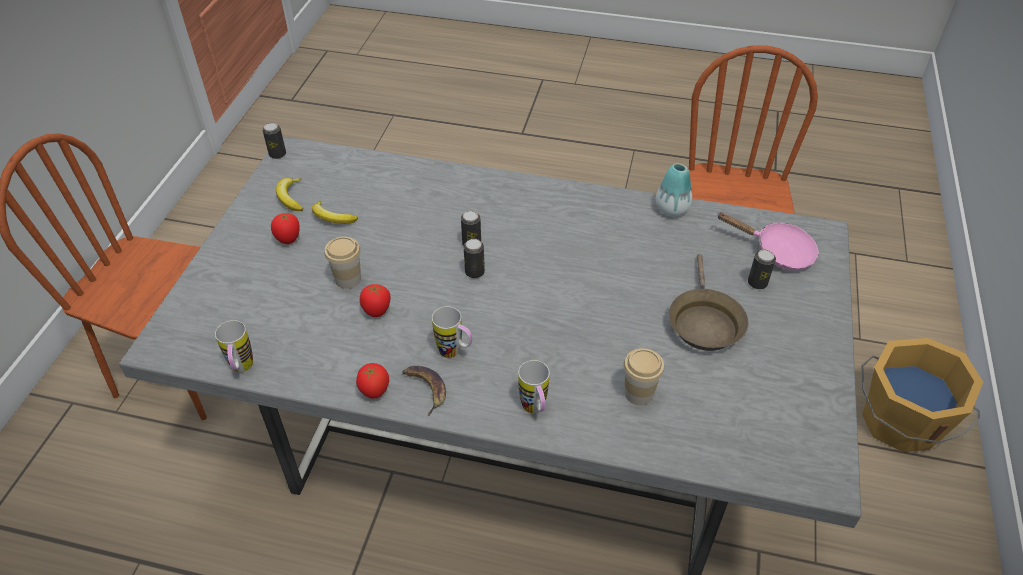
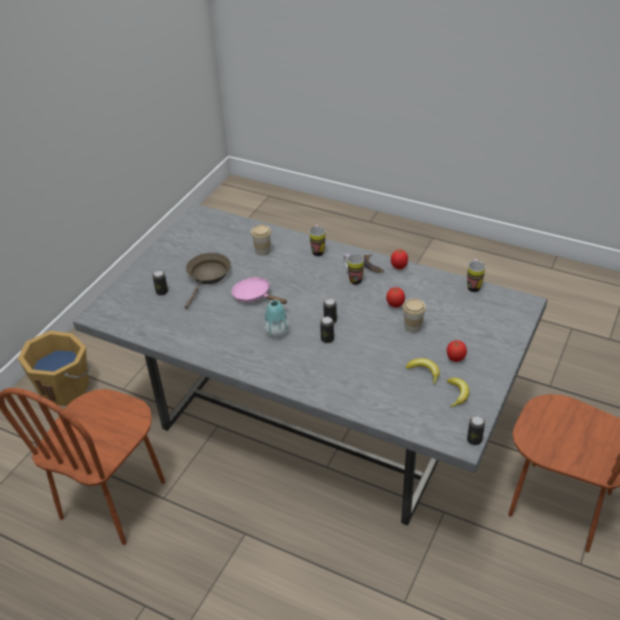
camera: 165 degrees left, 5 degrees down
vase [656,163,692,217] -> vase moved to [264,300,289,338]
pink frying pan [717,212,819,271] -> pink frying pan moved to [232,277,287,304]

